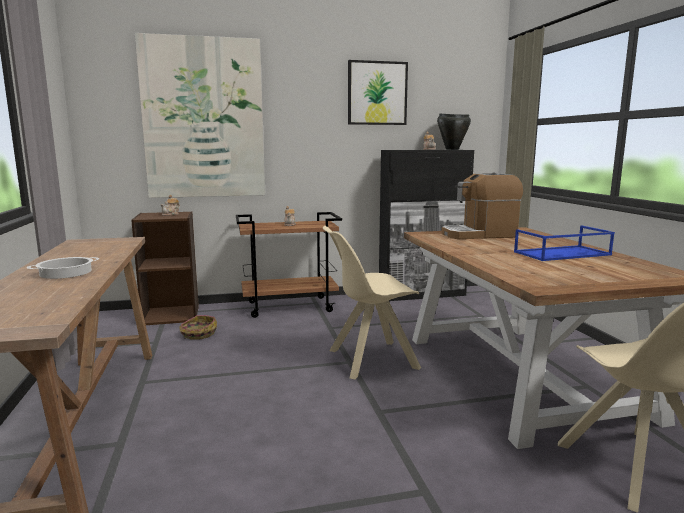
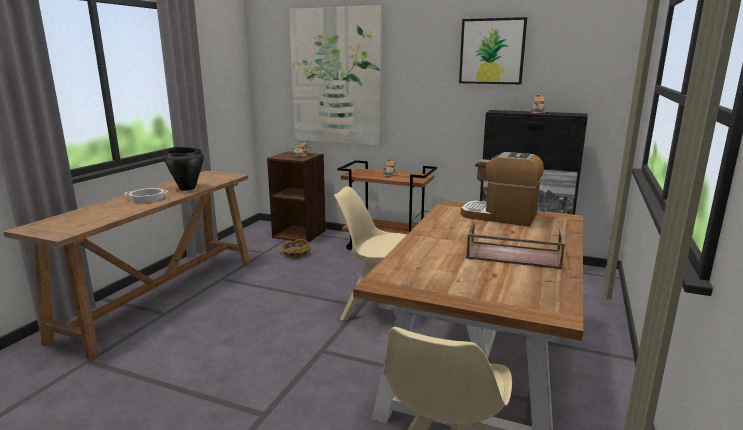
camera: 35 degrees right, 5 degrees up
black cooking pot [437,113,471,150] -> black cooking pot moved to [164,147,204,191]
blue tray [514,225,615,261] -> brown tray [466,221,565,269]

